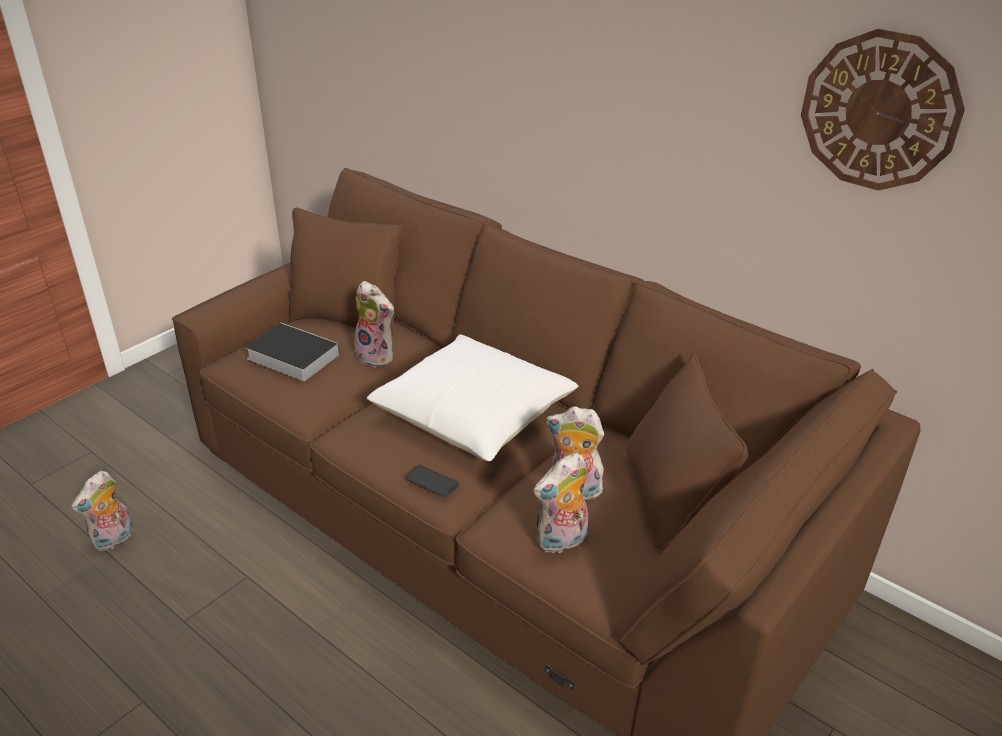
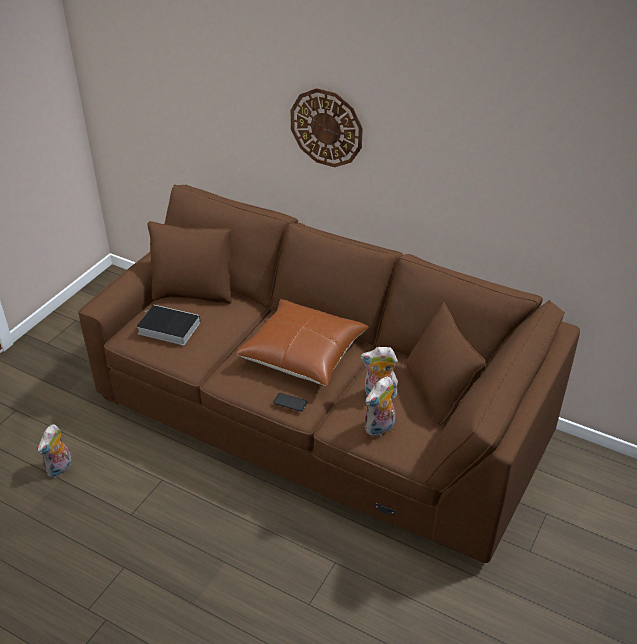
camera: 10 degrees left, 5 degrees up
plush toy [354,281,394,368] -> none
white pillow [367,334,579,461] -> brown pillow [235,299,369,386]
wall clock [801,29,965,191] -> wall clock moved to [290,88,363,167]

